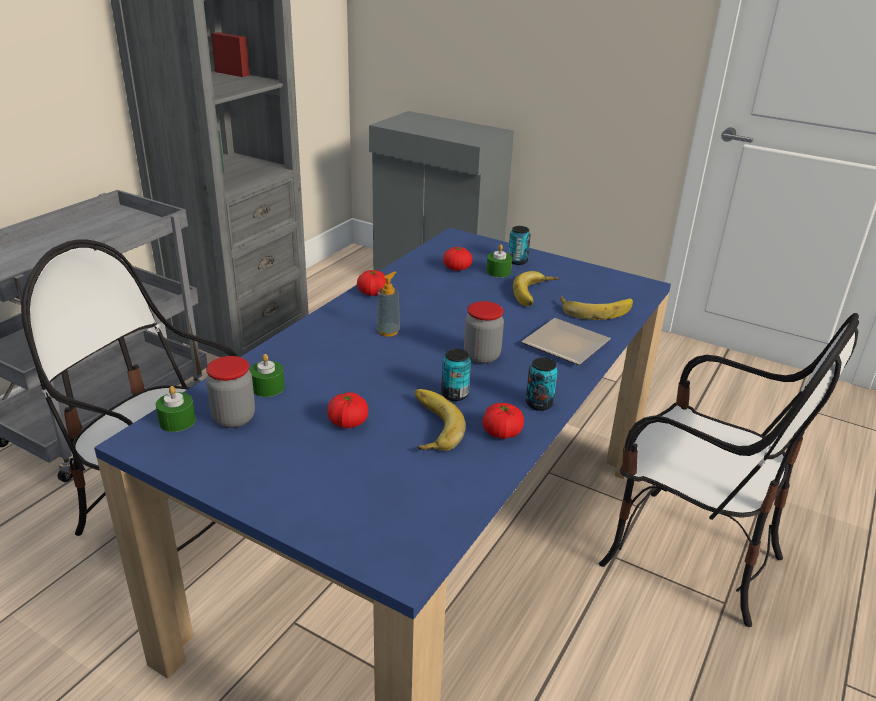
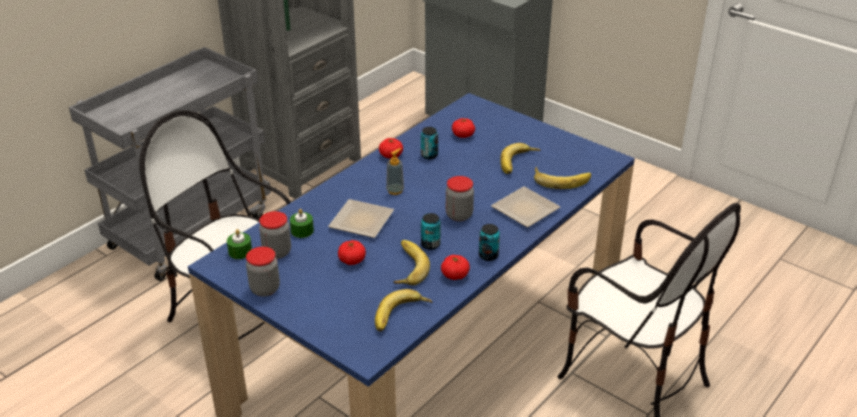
camera: 10 degrees right, 5 degrees up
green candle [486,244,512,277] -> none
can [508,226,531,265] -> can moved to [421,127,438,159]
none -> jar [246,247,280,297]
none -> plate [328,199,394,238]
none -> banana [375,289,433,332]

